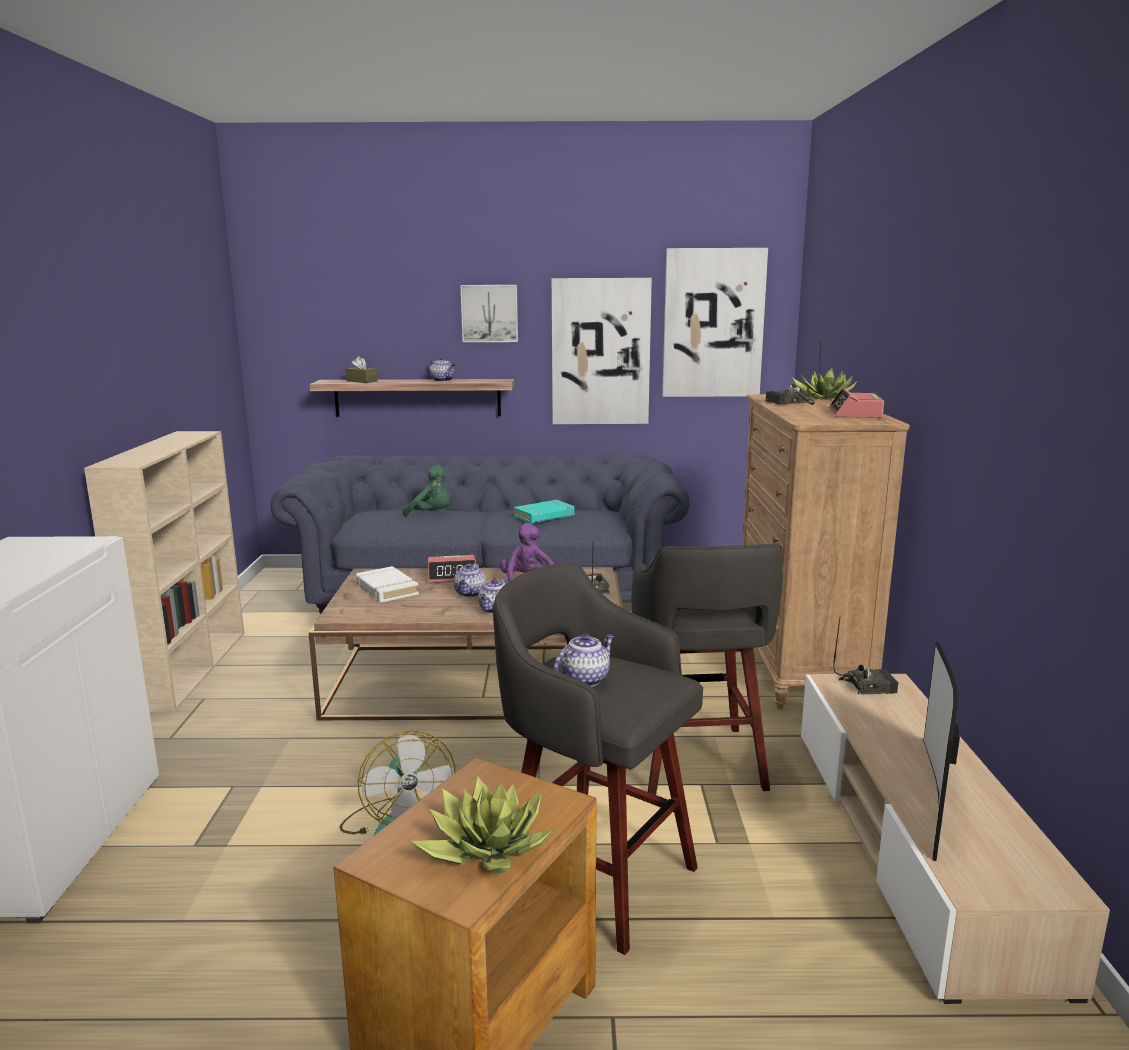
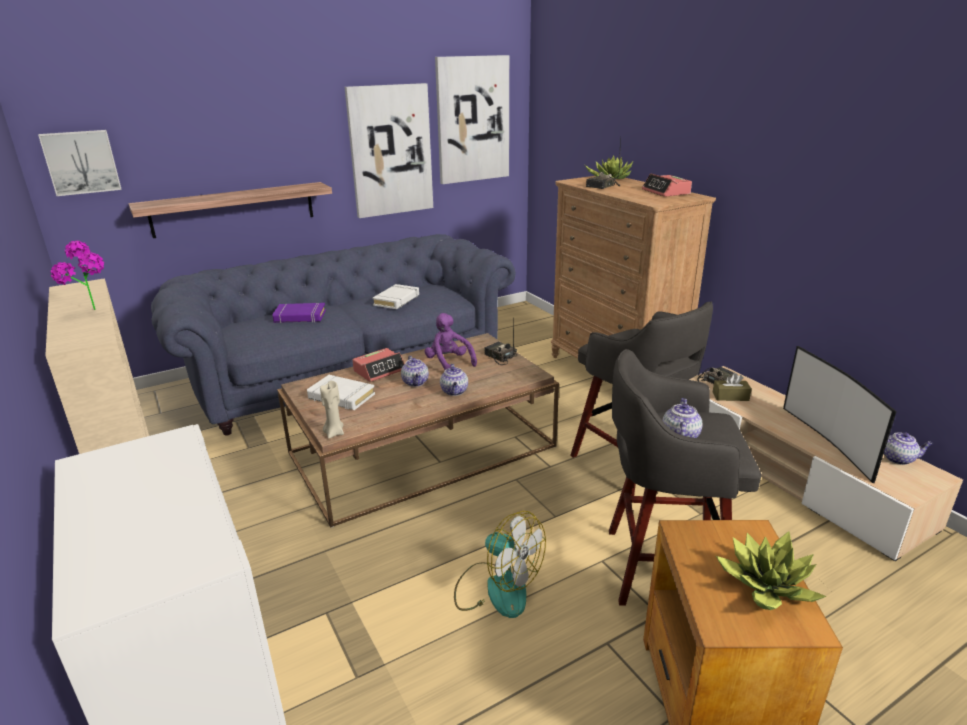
camera: 30 degrees left, 10 degrees up
brown tissue box [346,356,378,383] -> brown tissue box moved to [713,373,752,401]
green plush toy [403,465,451,516] -> purple book [272,303,326,323]
teapot [429,357,455,382] -> teapot moved to [884,432,933,465]
picture [460,285,518,342] -> picture moved to [38,130,122,196]
turquoise book [514,500,574,524] -> white book [372,284,419,309]
none -> potted plant [51,241,104,310]
none -> beige candle [320,381,344,439]

